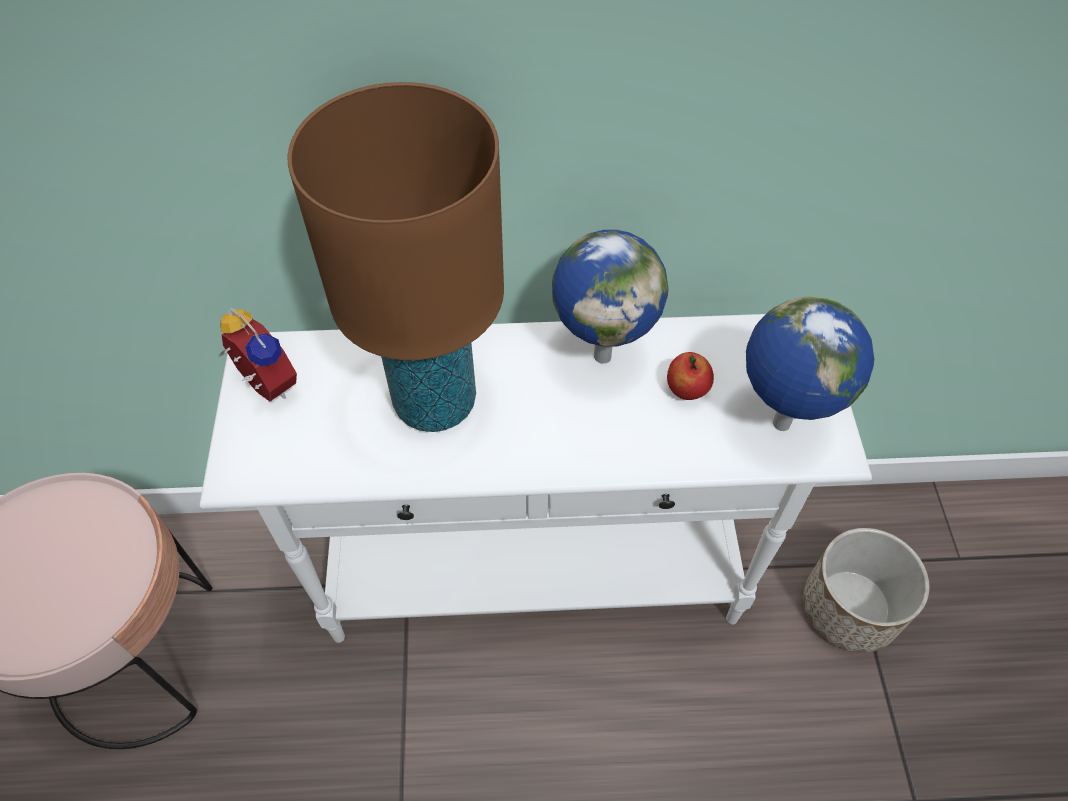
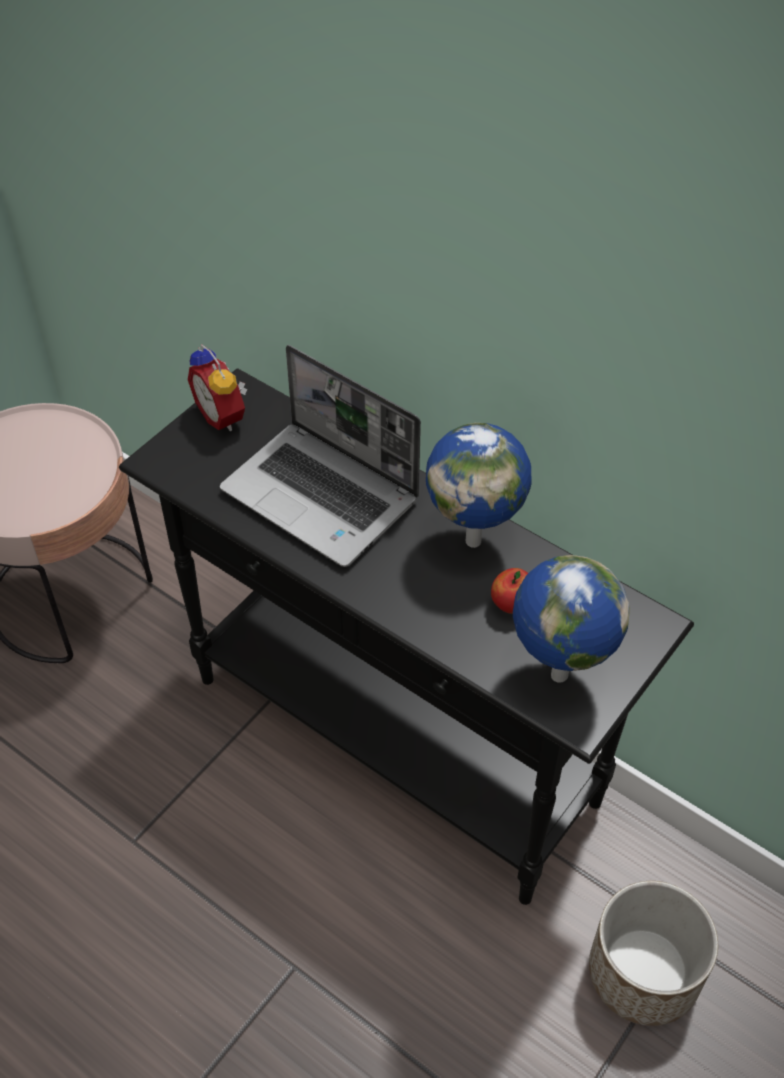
camera: 40 degrees right, 5 degrees down
white console table [200,314,872,643] -> black console table [119,368,694,905]
alarm clock [219,308,297,402] -> alarm clock turned 150 degrees clockwise [188,344,247,431]
brown table lamp [288,82,504,432] -> laptop [220,345,421,567]

